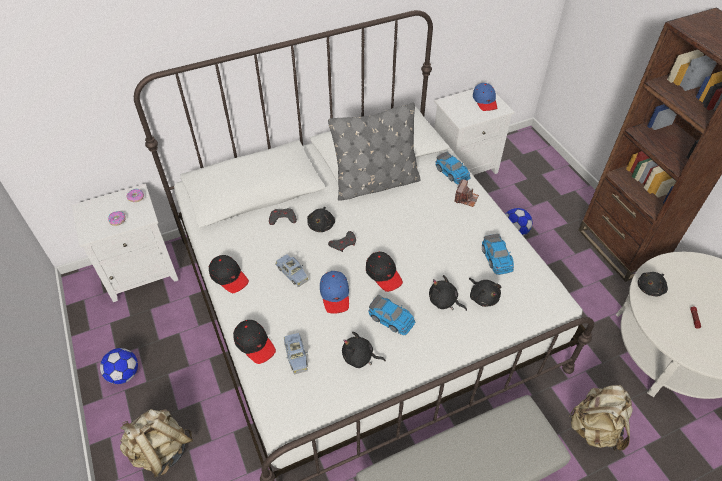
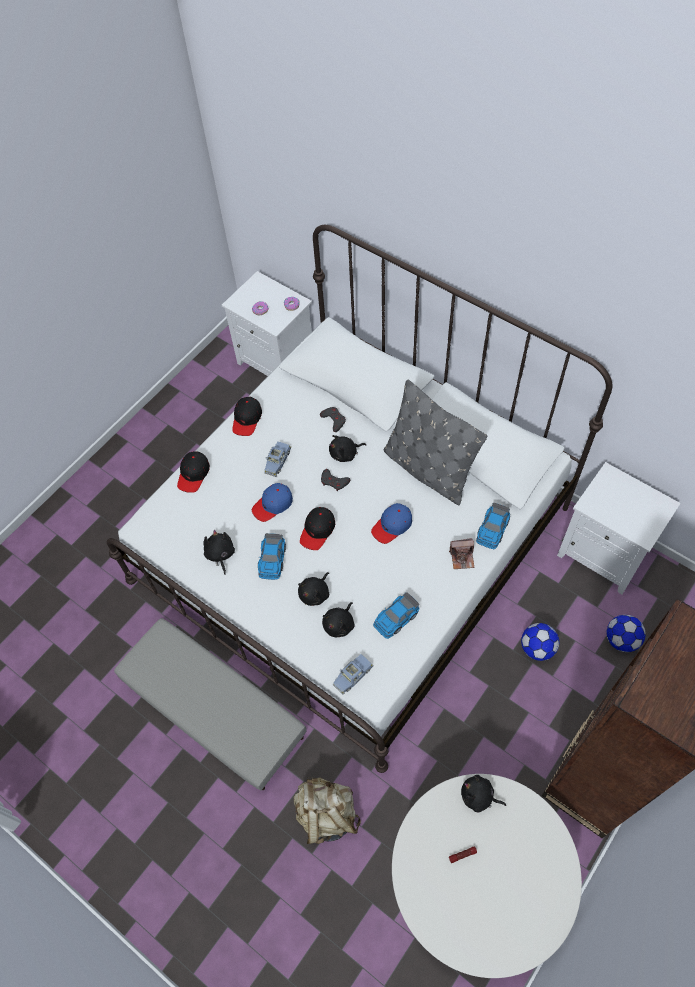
camera: 65 degrees right, 10 degrees up
football [100,348,138,384] -> football moved to [607,615,646,652]
beige backpack [120,409,193,477] -> none
blue toy car [284,333,308,375] -> blue toy car moved to [333,654,373,695]
black plush toy [429,275,467,311] -> black plush toy turned 150 degrees counterclockwise [298,572,329,606]
blue cap [473,83,497,111] -> blue cap moved to [371,503,412,544]

